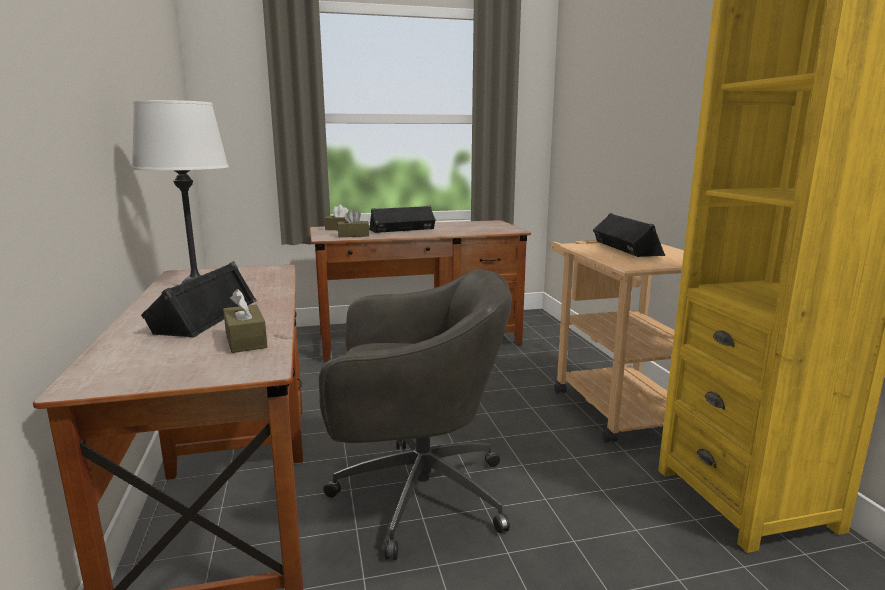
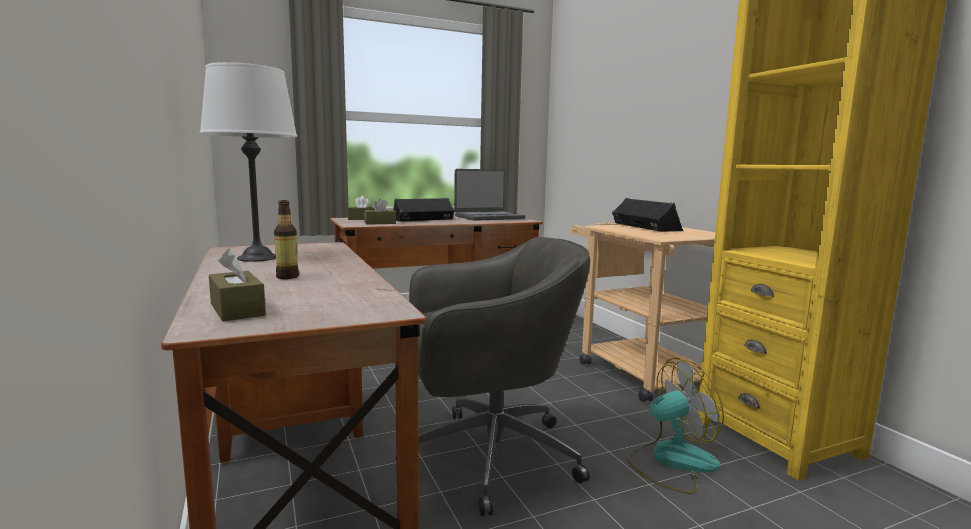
camera: 10 degrees left, 5 degrees down
black speaker [141,261,257,338] -> bottle [274,200,299,279]
brown tissue box [223,289,267,353] -> brown tissue box moved to [209,248,266,321]
none -> laptop [454,169,525,221]
none -> fan [627,358,724,494]

